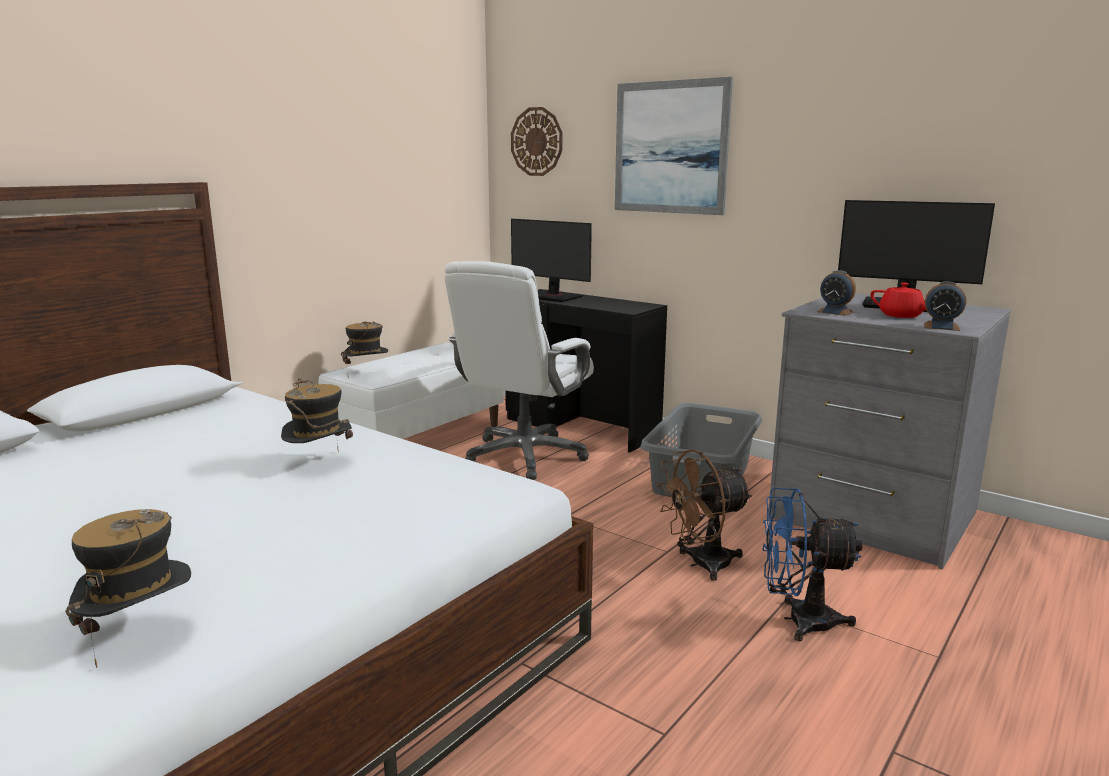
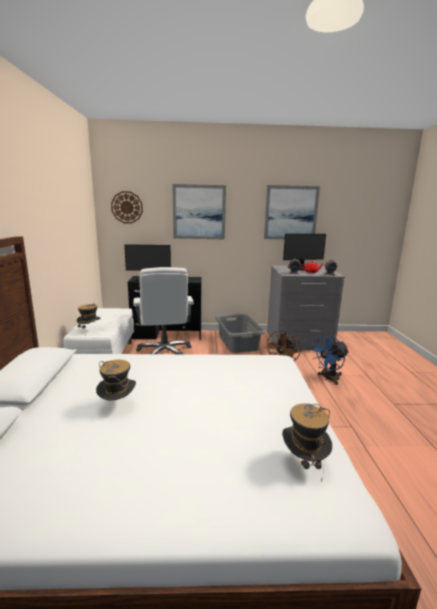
camera: 40 degrees left, 0 degrees up
hat [281,378,353,452] -> hat moved to [96,360,136,400]
none -> picture [264,185,320,239]

